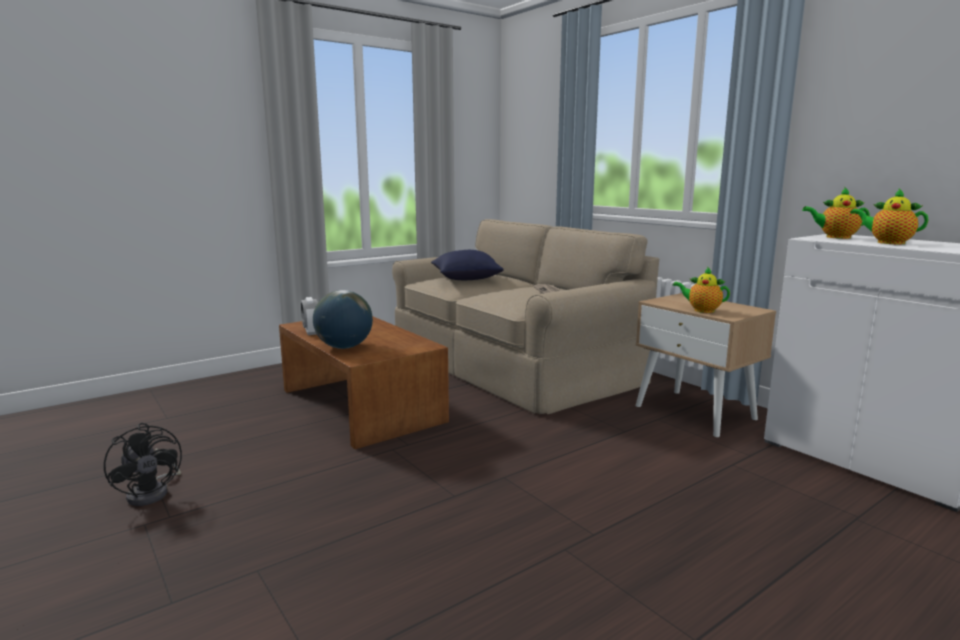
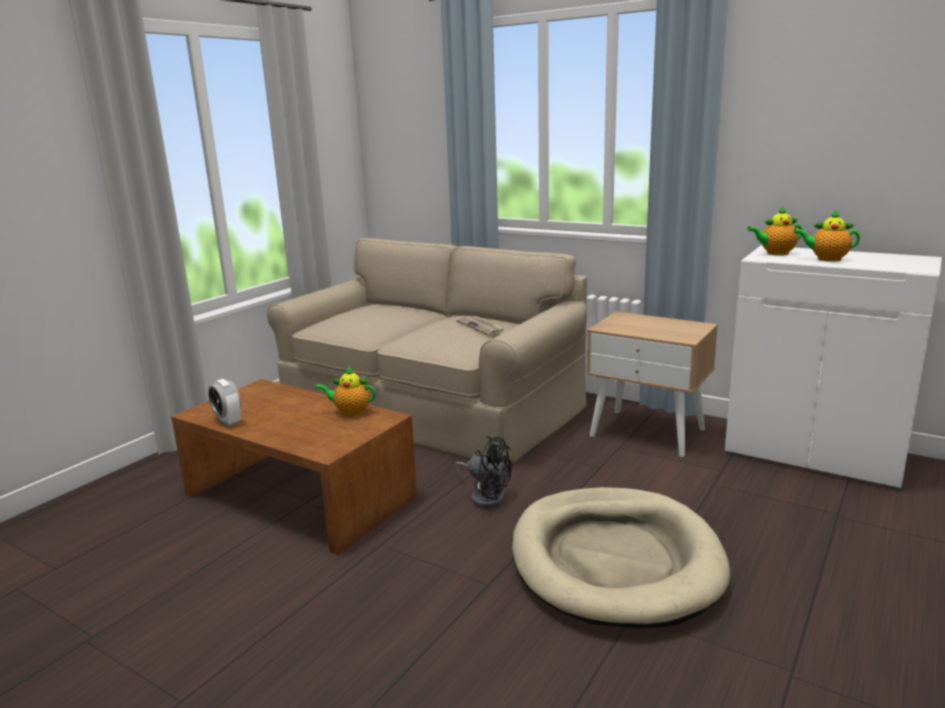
camera: 20 degrees left, 5 degrees up
black fan [104,423,182,506] -> black fan moved to [455,436,512,509]
globe [313,290,373,349] -> none
blue pillow [431,250,503,280] -> none
teapot [673,267,730,313] -> teapot moved to [315,366,375,417]
none -> beige dog bed [512,487,730,628]

